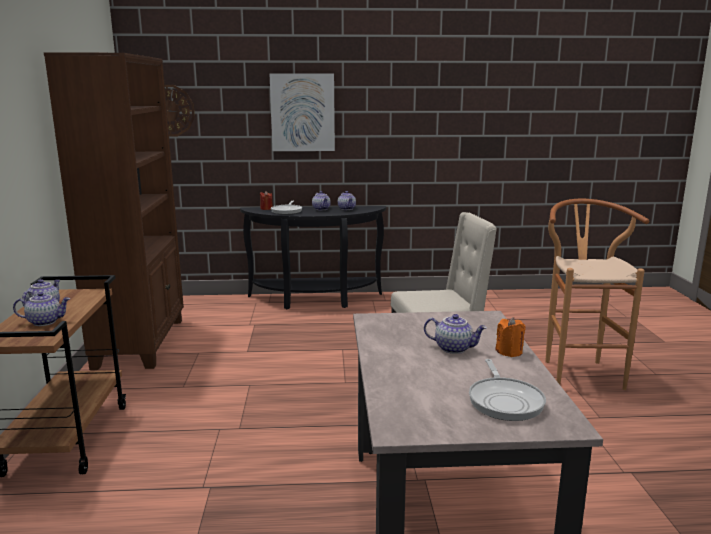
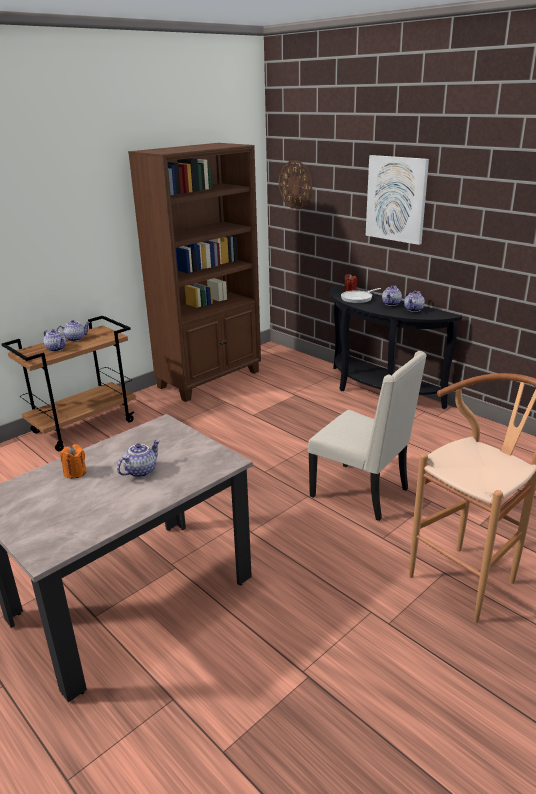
camera: 50 degrees right, 10 degrees up
teapot [424,314,487,354] -> teapot turned 120 degrees counterclockwise [117,440,160,477]
frying pan [469,359,546,421] -> none
orange candle [496,317,526,357] -> orange candle moved to [60,444,86,479]

